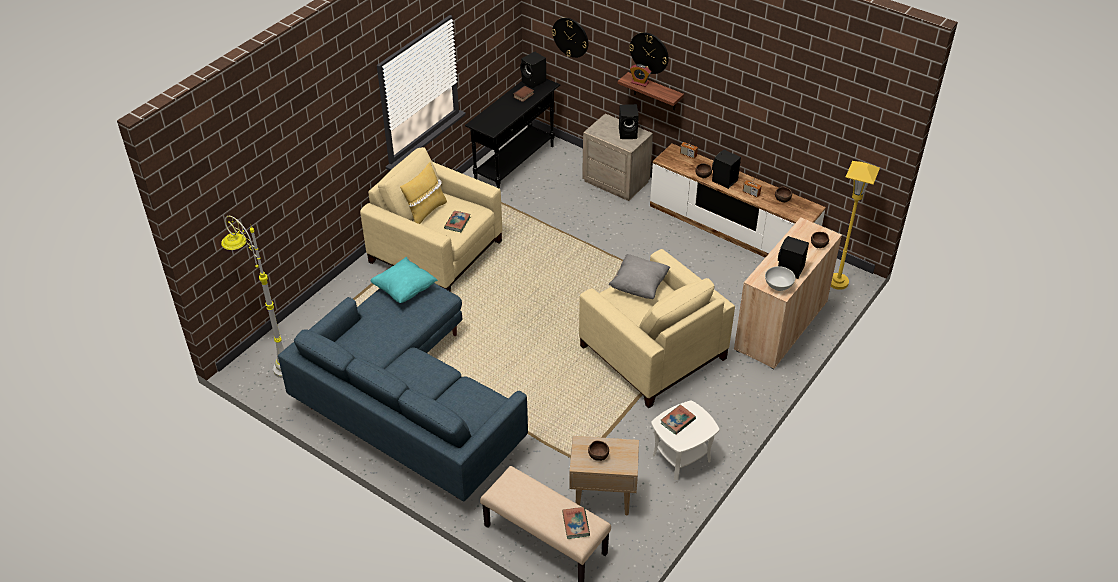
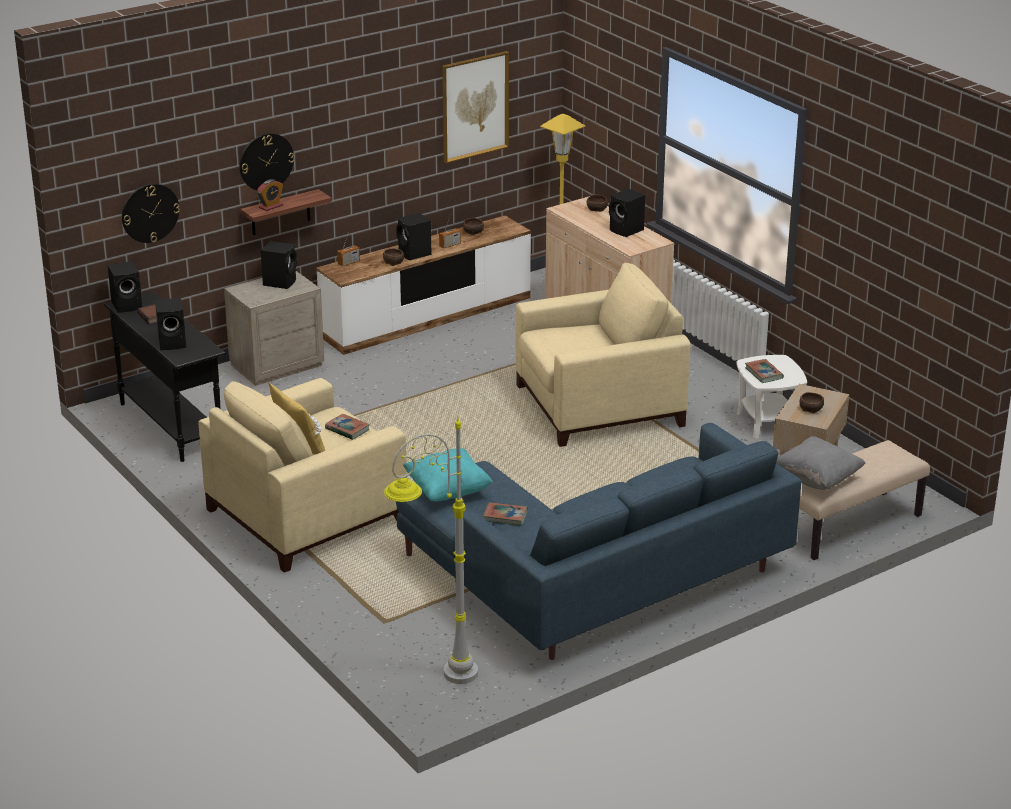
camera: 70 degrees left, 15 degrees down
book [562,507,590,539] -> book moved to [483,502,528,526]
grey pillow [608,254,670,299] -> grey pillow moved to [776,436,865,490]
white bowl [765,266,795,291] -> none
none -> black speaker [155,298,186,350]
none -> picture [442,51,509,163]

